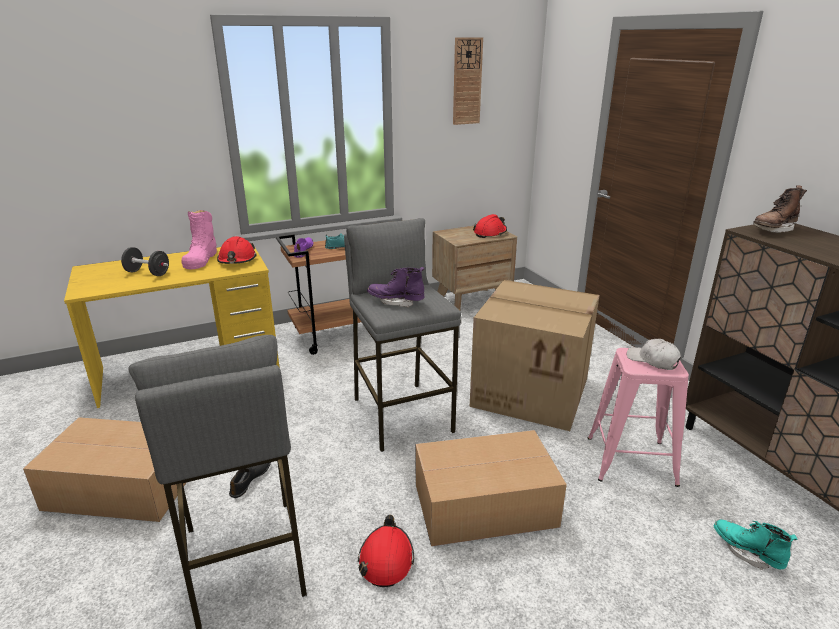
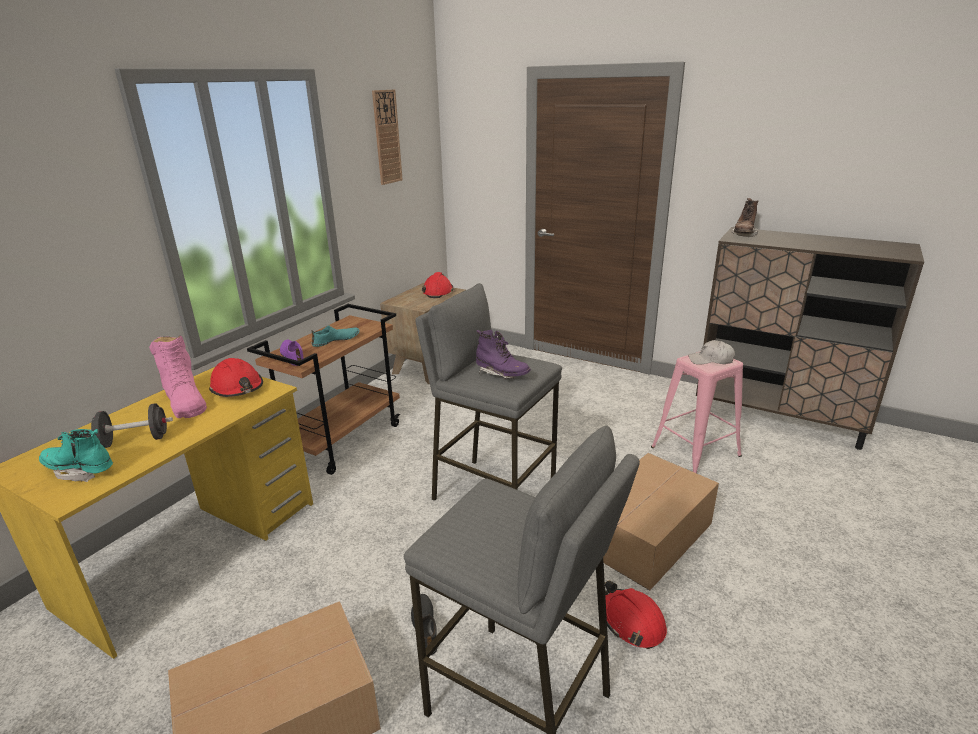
camera: 35 degrees left, 0 degrees up
purple boot [367,267,424,308] -> purple boot turned 120 degrees counterclockwise [476,330,531,379]
cardboard box [470,280,600,431] -> none
turquoise boot [714,520,798,570] -> turquoise boot moved to [39,429,113,482]

